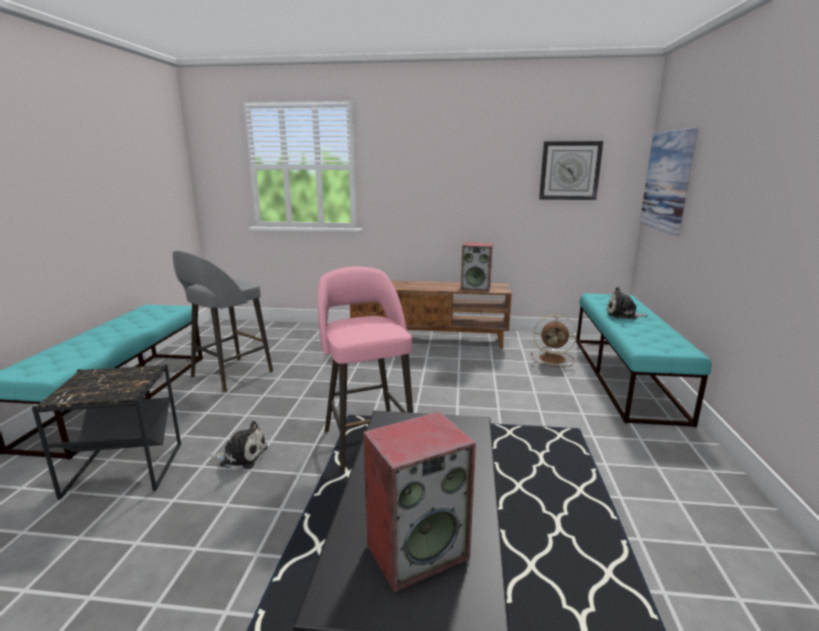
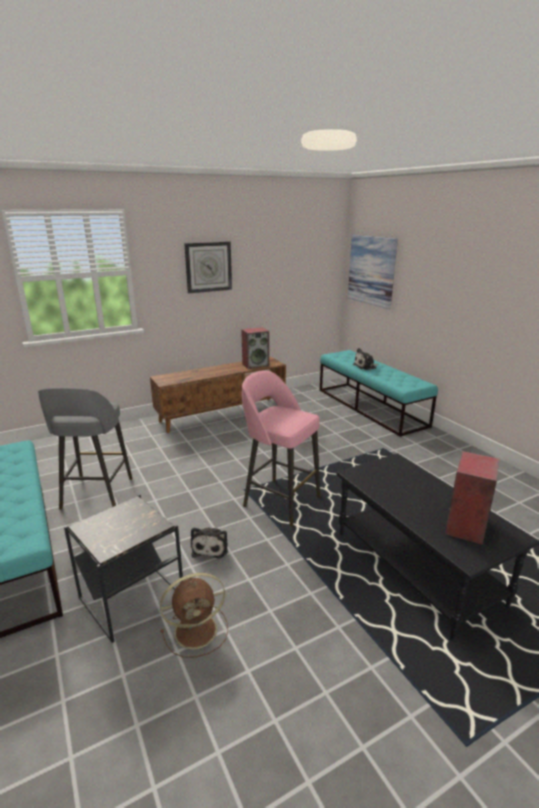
camera: 35 degrees left, 5 degrees up
plush toy [210,421,268,470] -> plush toy turned 120 degrees clockwise [191,527,228,559]
brown fan [531,315,577,367] -> brown fan moved to [160,573,228,658]
wall clock [539,141,603,200] -> wall clock moved to [184,241,232,293]

